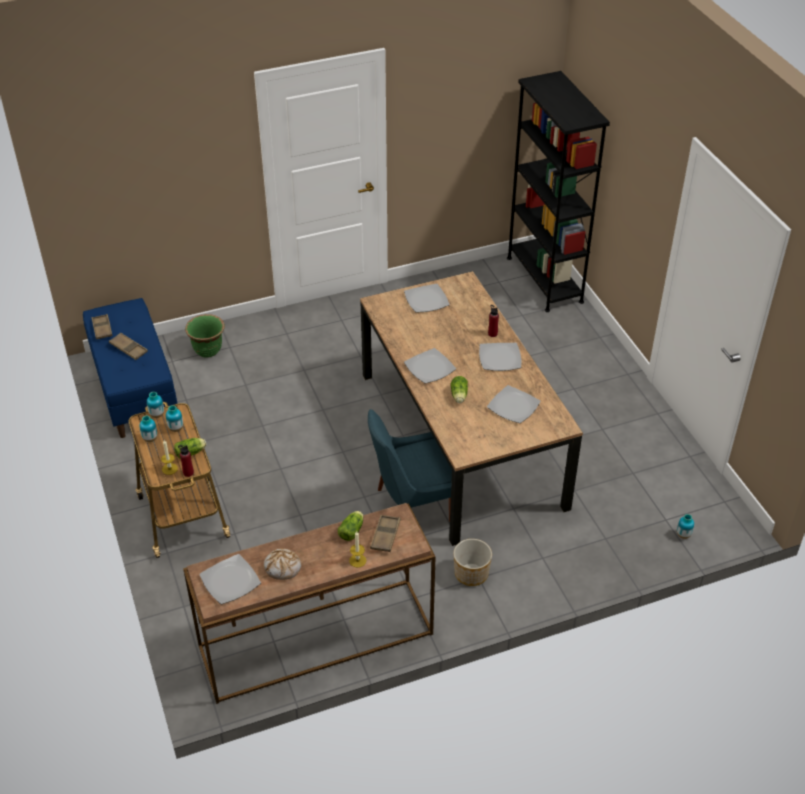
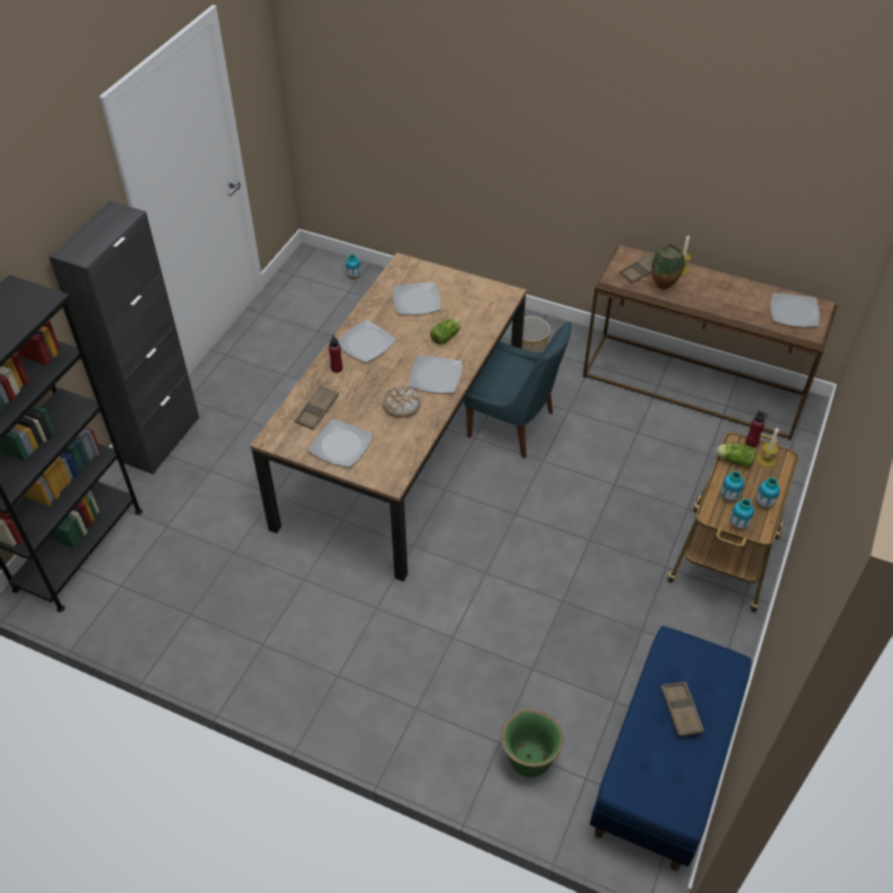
camera: 135 degrees left, 5 degrees up
brown tray [92,314,113,339] -> brown tray moved to [295,385,339,430]
bread [264,548,301,580] -> bread moved to [383,386,420,418]
lettuce [338,511,363,541] -> vase [652,243,685,290]
none -> black cabinet [49,201,199,475]

